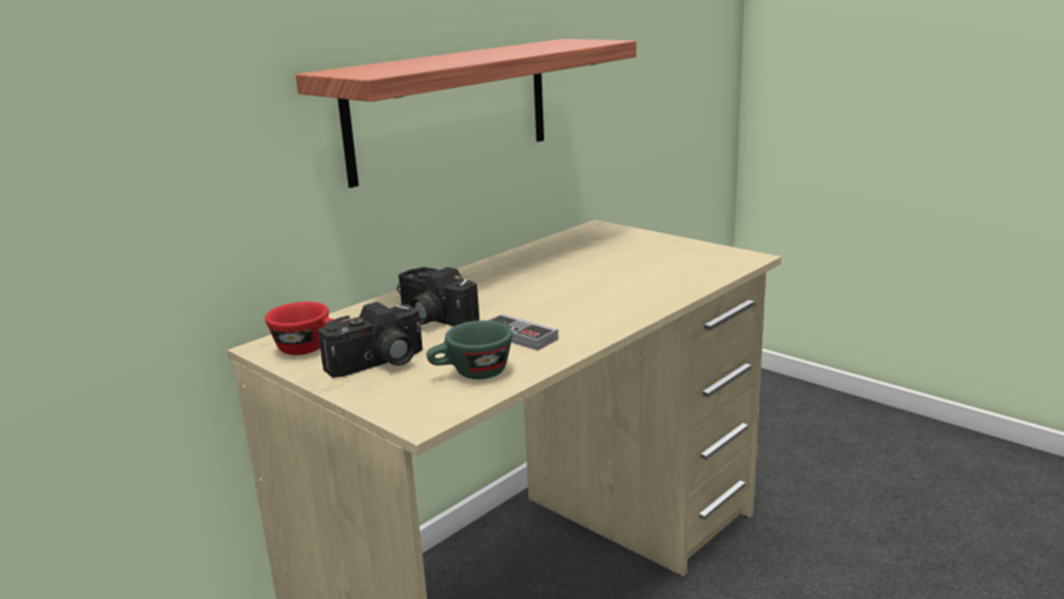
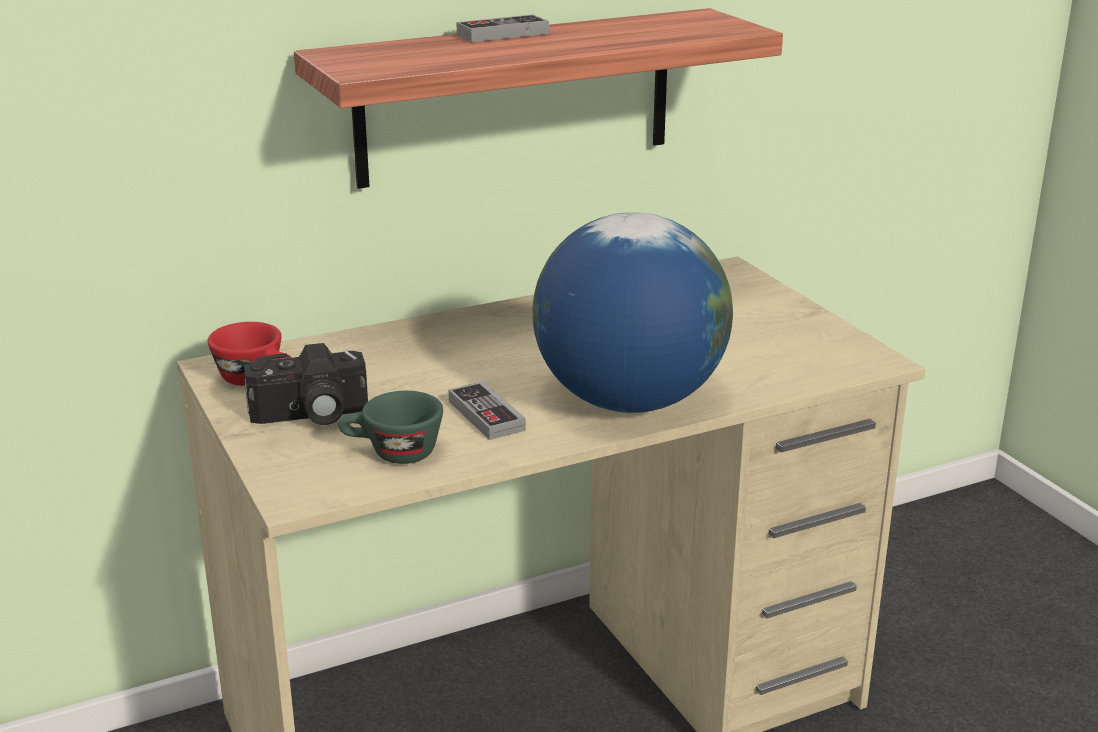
camera: 20 degrees right, 5 degrees up
camera [397,267,479,326] -> none
none -> game controller [456,15,549,42]
none -> globe [532,212,733,413]

